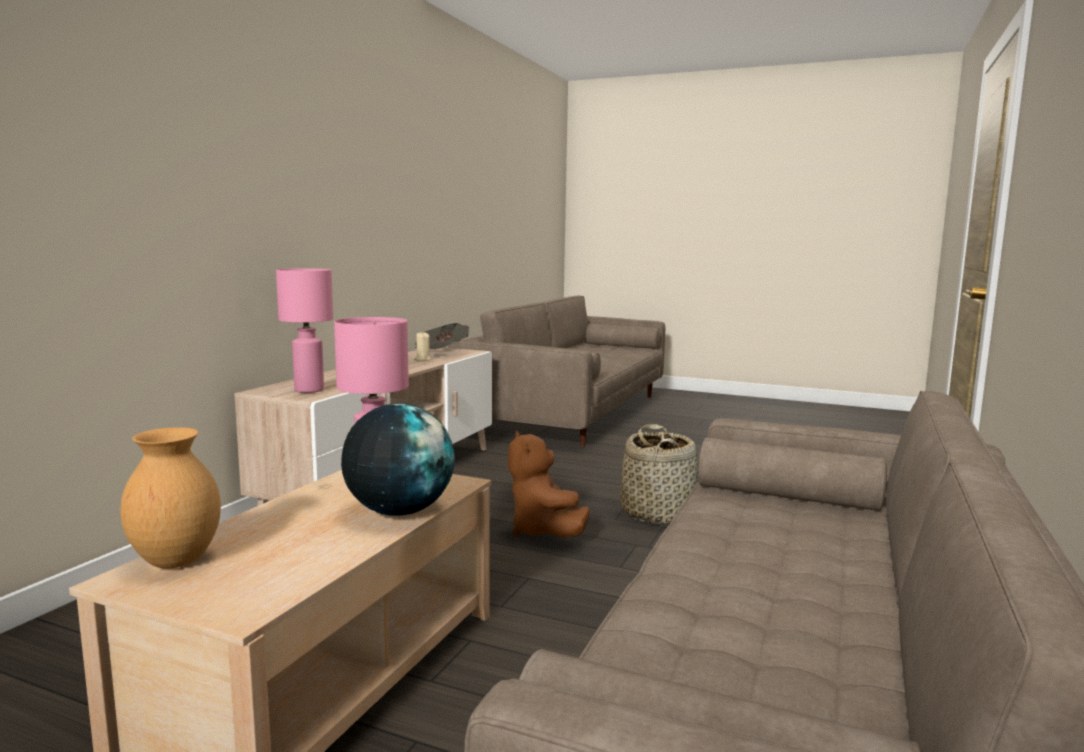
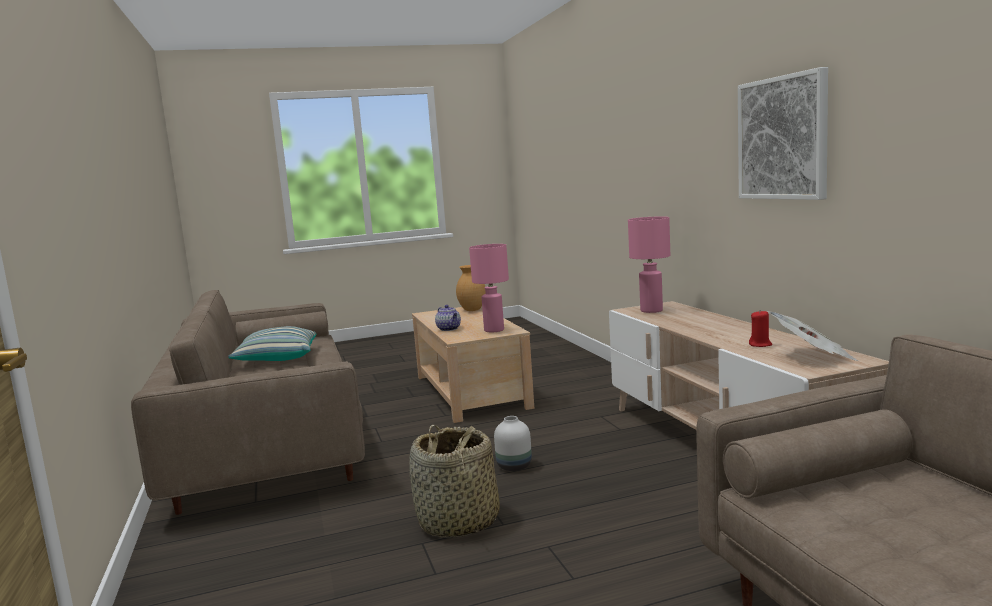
camera: 140 degrees right, 0 degrees up
globe [341,403,455,516] -> teapot [435,305,461,331]
beige candle [414,331,431,361] -> red candle [749,311,772,347]
brown plush toy [508,431,590,537] -> white vase [494,416,532,471]
none -> pillow [228,326,316,361]
none -> picture [738,67,828,200]

